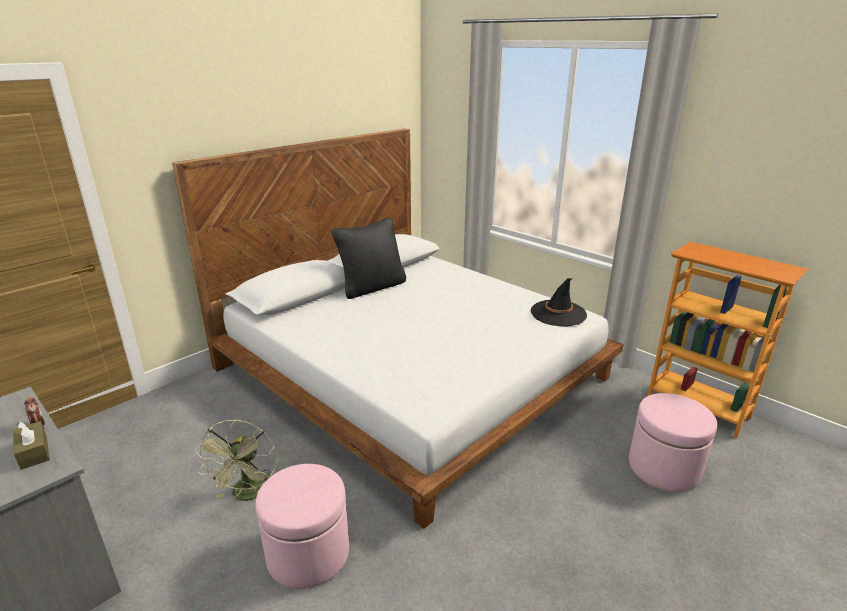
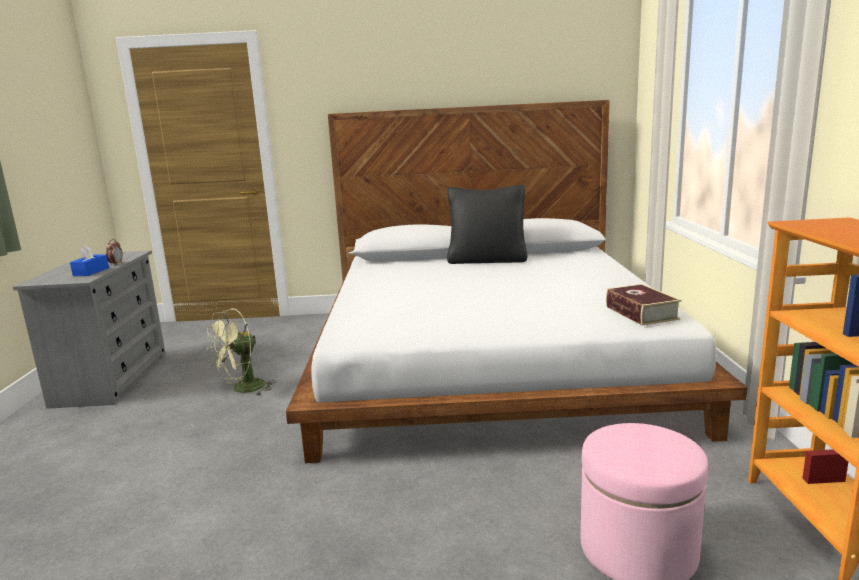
camera: 45 degrees right, 10 degrees down
brown tissue box [13,421,50,470] -> blue tissue box [70,245,109,276]
pink ottoman [255,464,349,589] -> none
black hat [531,278,587,326] -> book [606,284,681,325]

